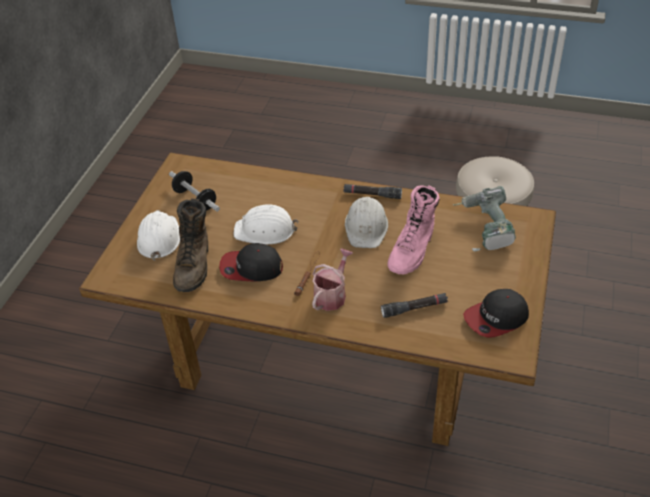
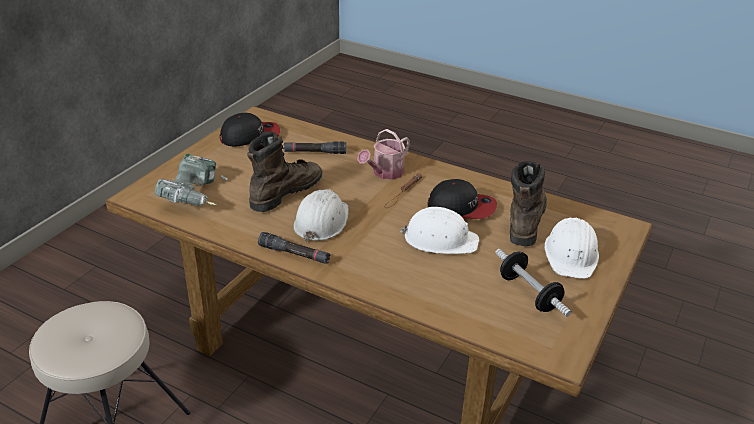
camera: 170 degrees left, 10 degrees down
pink boot [387,185,440,274] -> brown boot [247,131,323,212]

